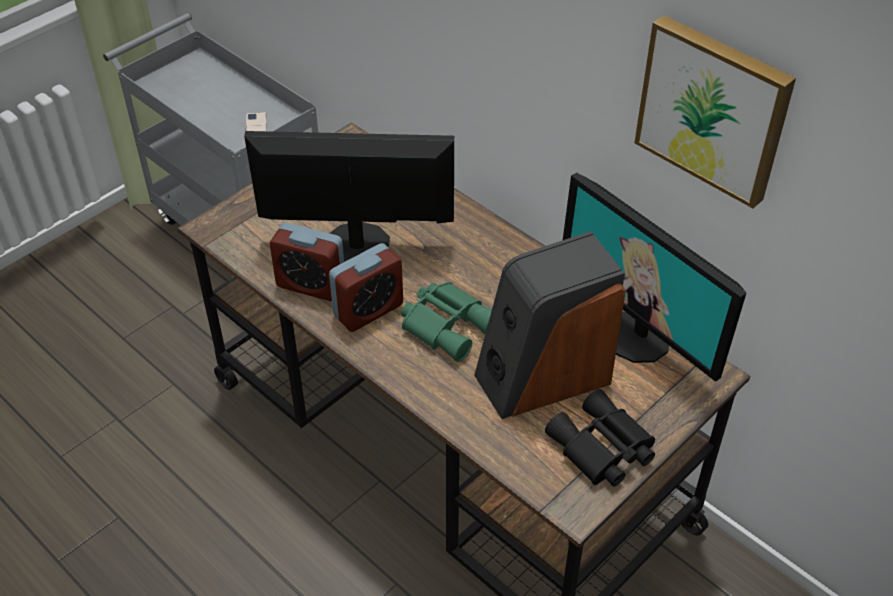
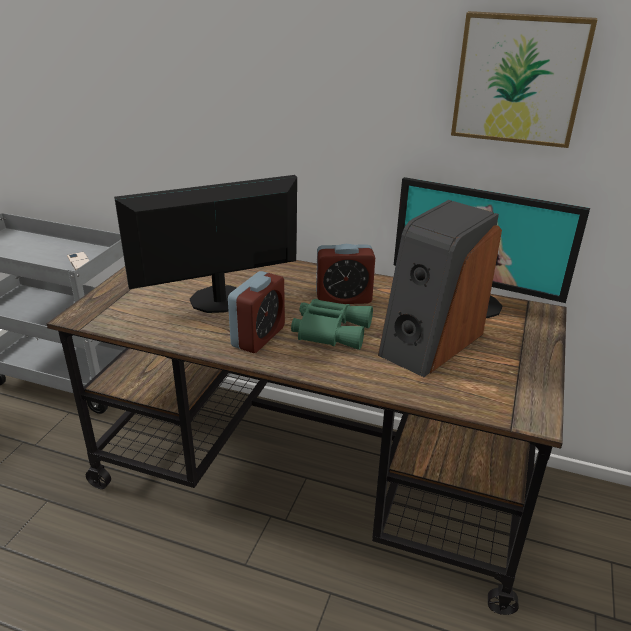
camera: 25 degrees left, 15 degrees down
alarm clock [270,222,344,301] -> alarm clock moved to [316,244,375,304]
black binoculars [545,389,655,487] -> none

